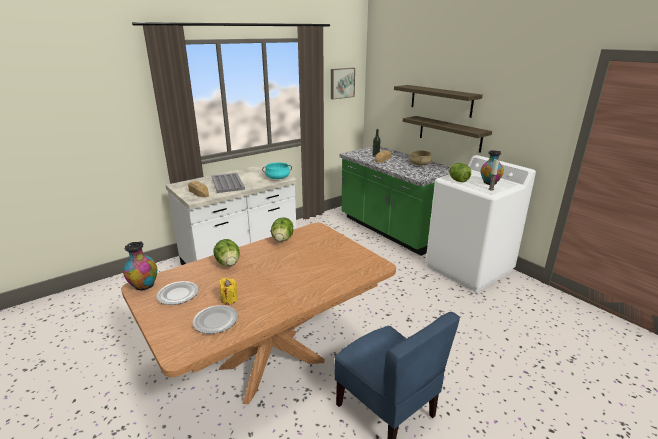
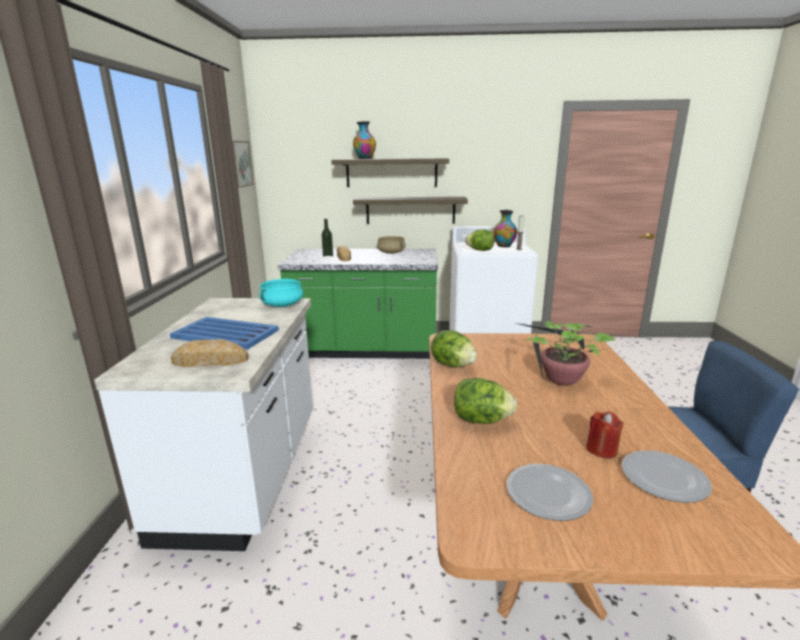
camera: 50 degrees left, 5 degrees down
vase [123,242,157,291] -> vase moved to [353,121,376,159]
grey tray [212,173,245,193] -> blue tray [170,317,279,350]
yellow candle [219,278,238,305] -> red candle [586,412,624,458]
none -> potted plant [515,321,616,386]

